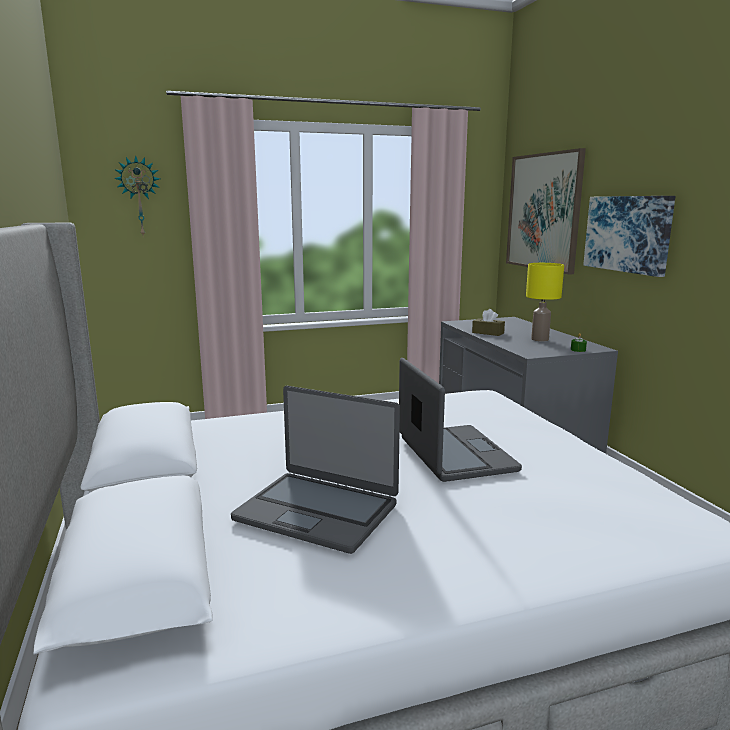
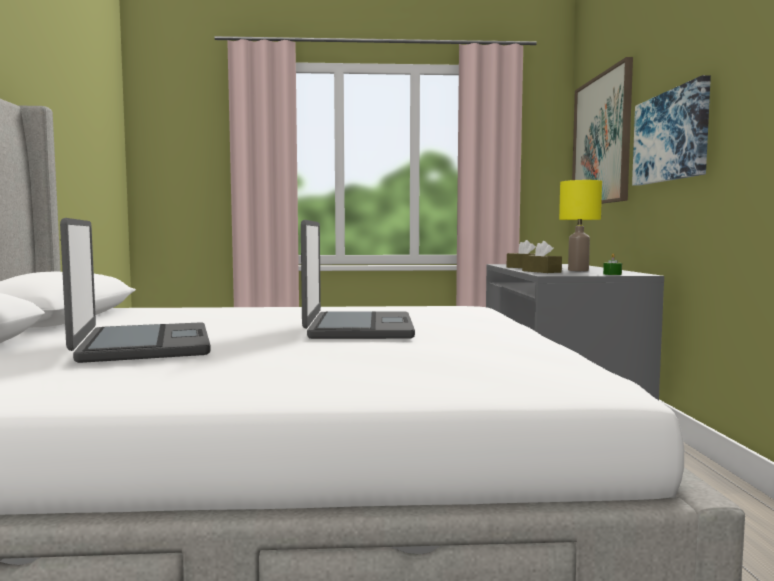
camera: 15 degrees right, 10 degrees down
wall clock [114,155,160,238] -> none
laptop [231,386,400,554] -> laptop turned 150 degrees counterclockwise [60,218,211,363]
none -> brown tissue box [522,241,562,273]

